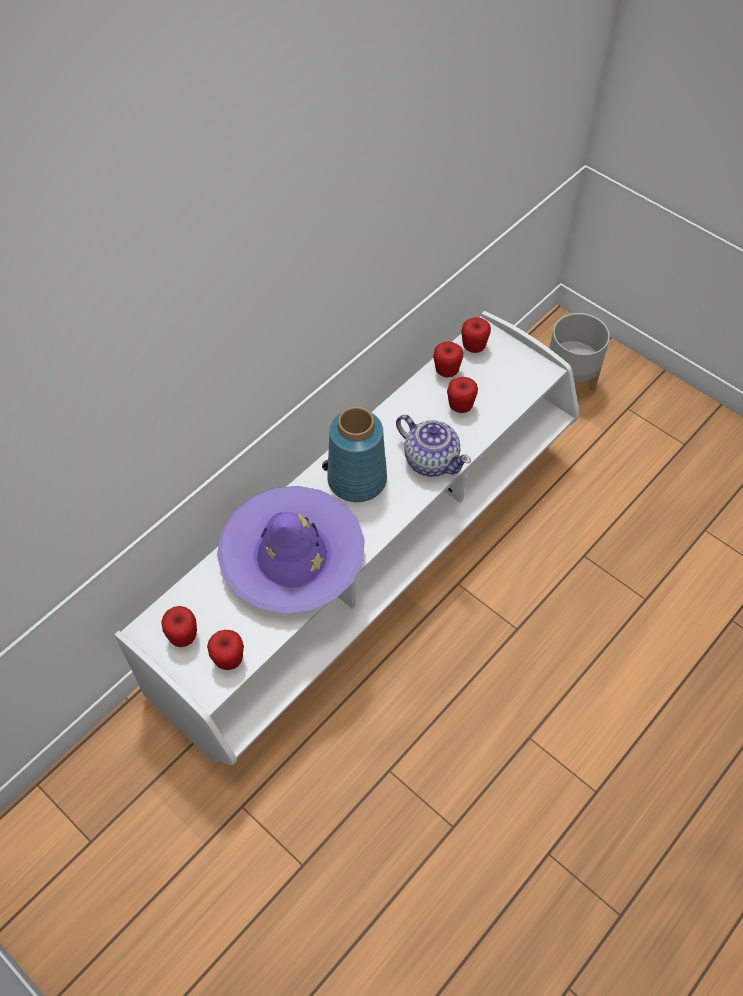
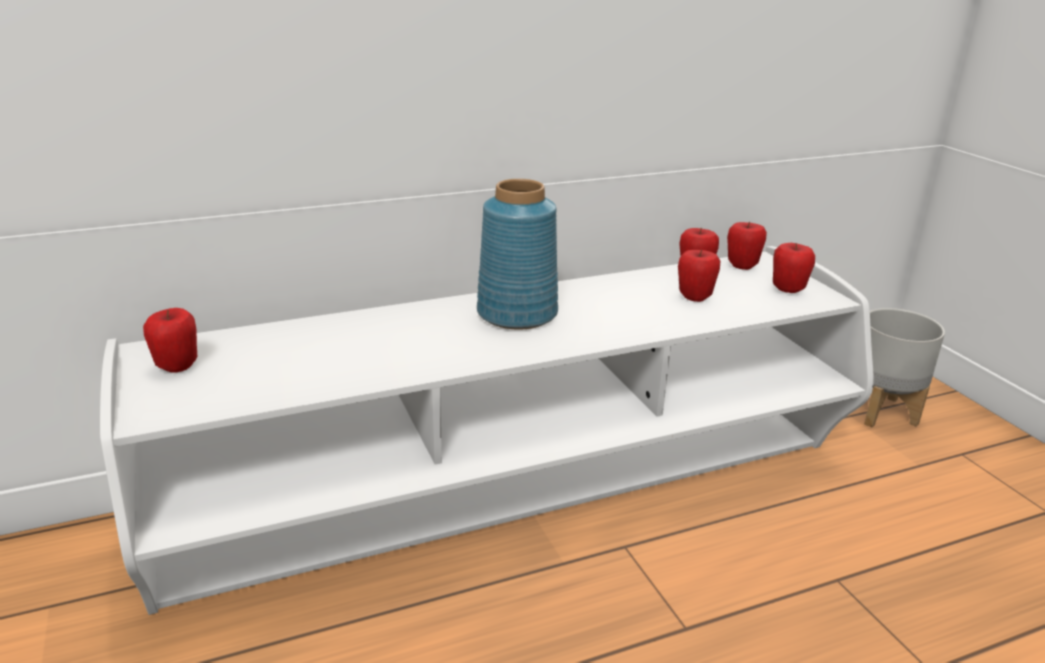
camera: 25 degrees right, 30 degrees down
apple [207,630,244,670] -> apple moved to [773,243,815,293]
purple hat [217,486,365,614] -> none
teapot [396,415,471,477] -> none

